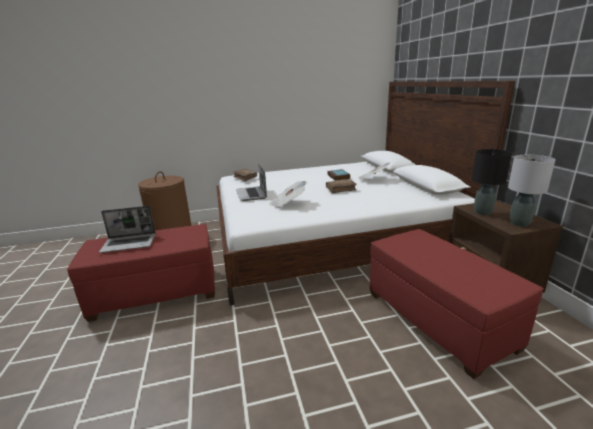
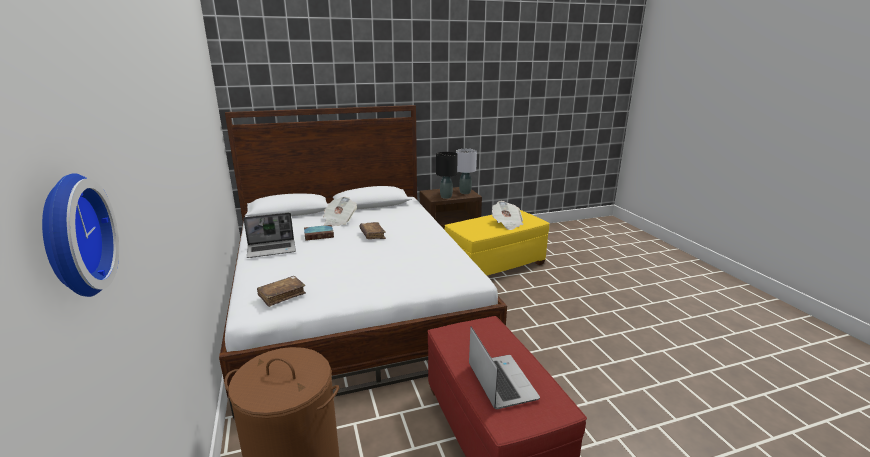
camera: 95 degrees left, 0 degrees up
laptop [236,164,267,201] -> laptop moved to [243,212,296,258]
newspaper [269,181,307,208] -> newspaper moved to [492,201,523,230]
red ottoman [369,229,544,379] -> yellow ottoman [445,210,550,275]
none -> wall clock [42,173,119,297]

